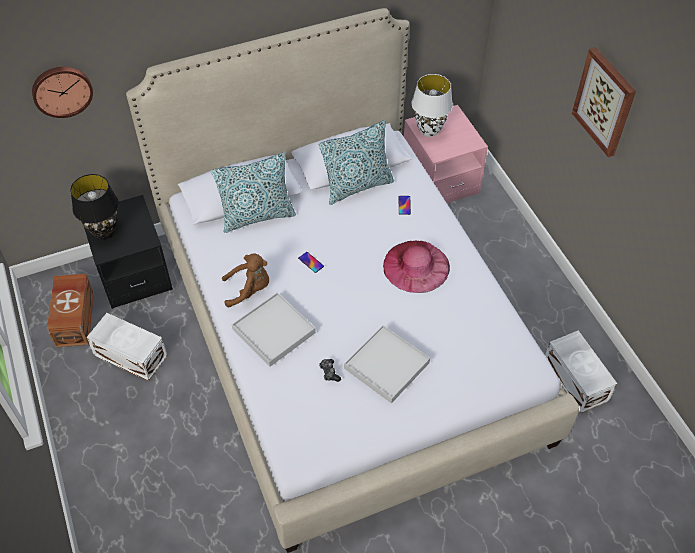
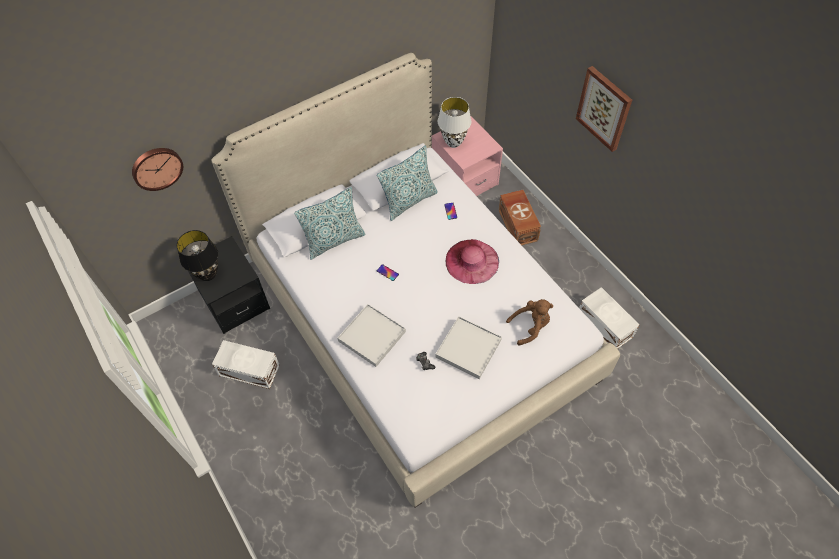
camera: 10 degrees left, 5 degrees up
brown storage box [47,274,94,347] -> brown storage box moved to [498,190,541,245]
brown plush toy [222,254,269,307] -> brown plush toy moved to [506,299,553,345]

